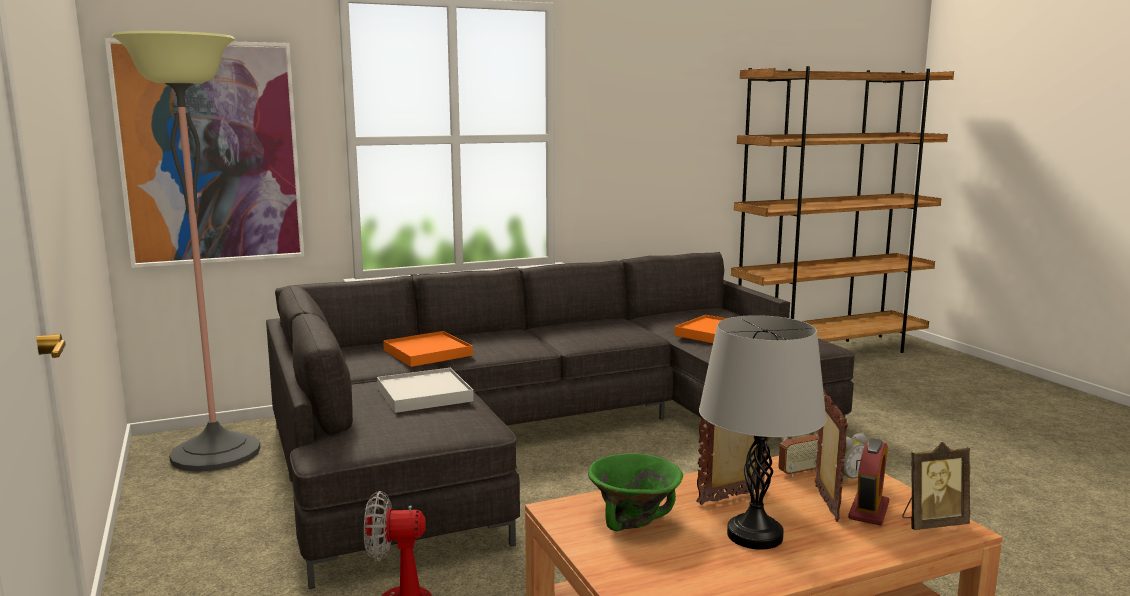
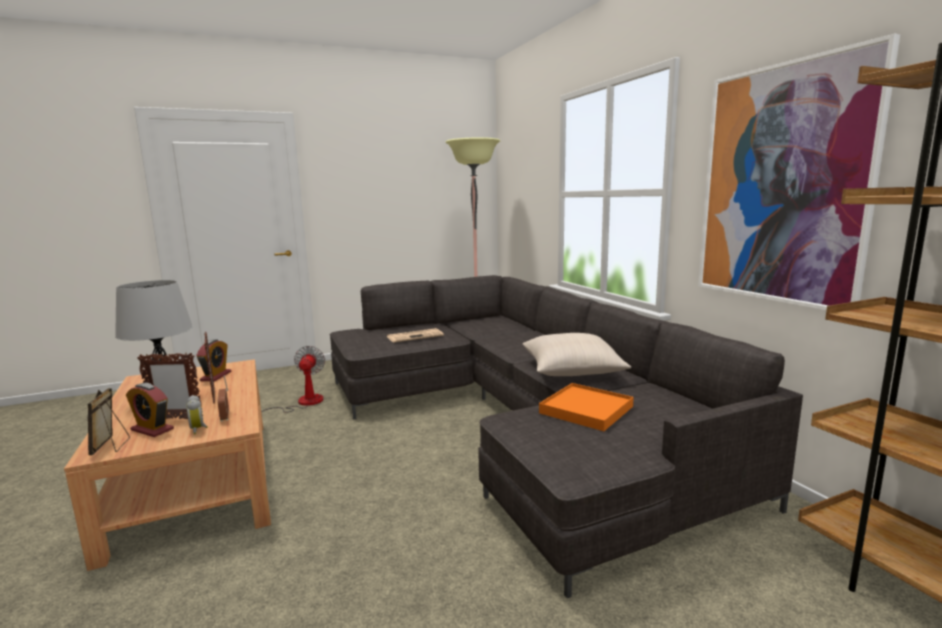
camera: 90 degrees right, 0 degrees up
picture [105,38,304,268] -> picture moved to [698,34,900,310]
white tray [377,368,474,413] -> newspaper [387,328,444,343]
orange tray [383,331,473,367] -> none
green bowl [588,453,683,531] -> alarm clock [196,339,231,381]
none -> beige pillow [522,333,631,376]

